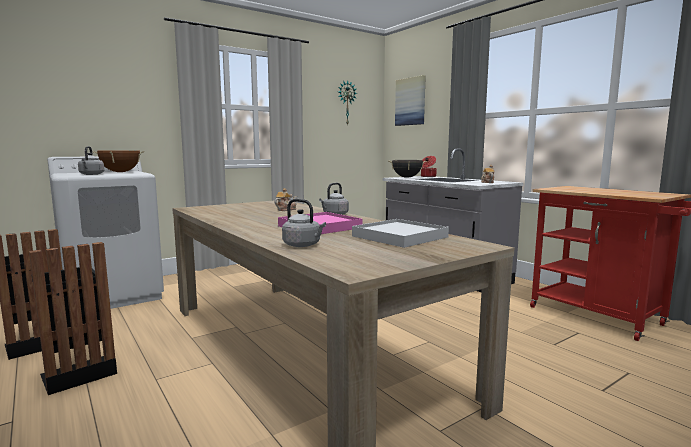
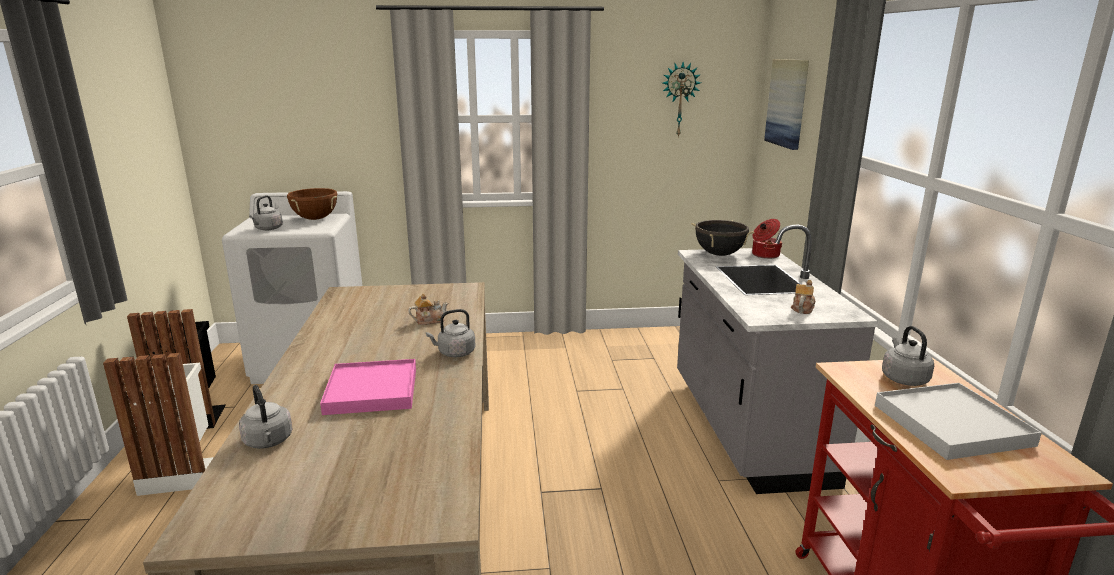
camera: 30 degrees right, 10 degrees up
black trash can [29,242,117,395] -> white trash can [103,353,214,496]
white tray [352,219,449,248] -> white tray moved to [875,383,1042,460]
none -> grey kettle [882,326,934,386]

